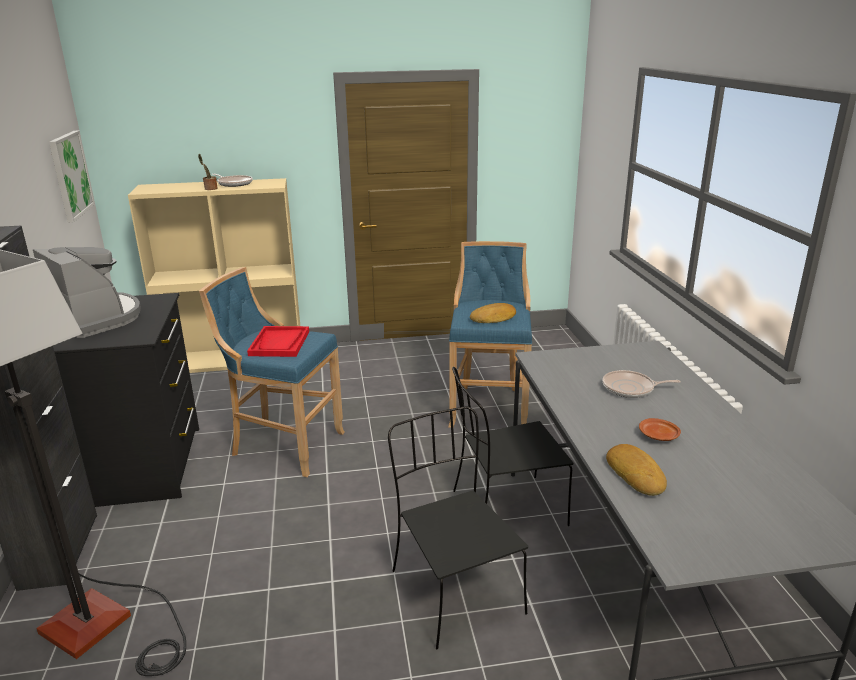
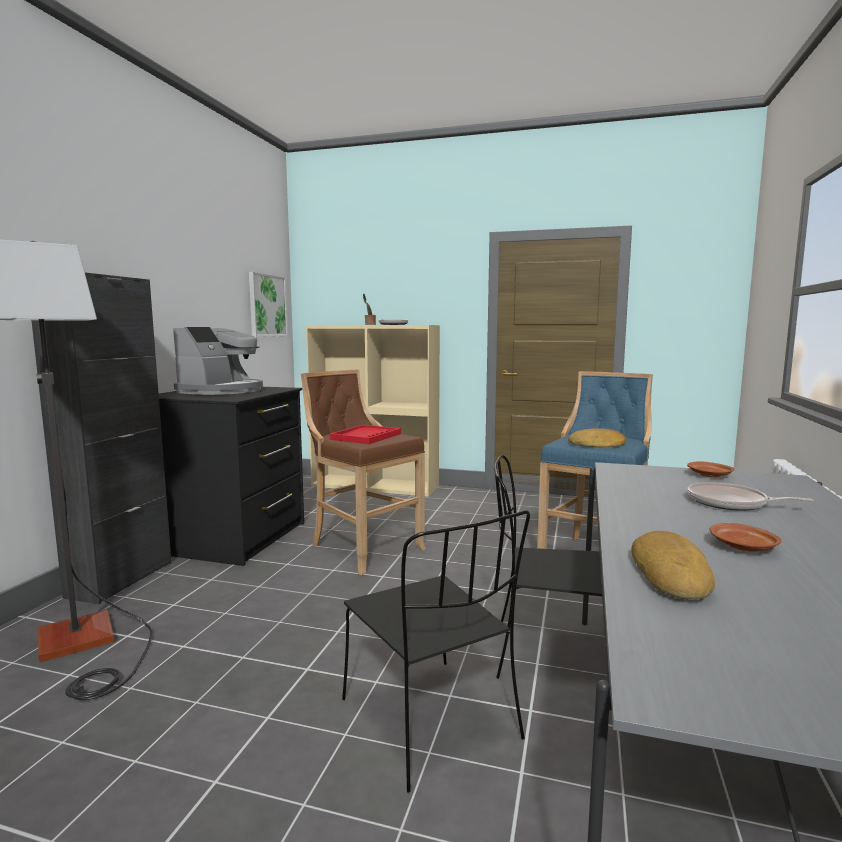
camera: 25 degrees right, 15 degrees down
coffee machine [33,247,141,338] -> coffee machine turned 45 degrees clockwise [173,327,263,395]
blue stool [199,267,345,477] -> brown stool [301,370,426,575]
black chair [388,406,528,650] -> black chair turned 150 degrees clockwise [342,510,530,793]
none -> brown plate [687,461,734,477]

